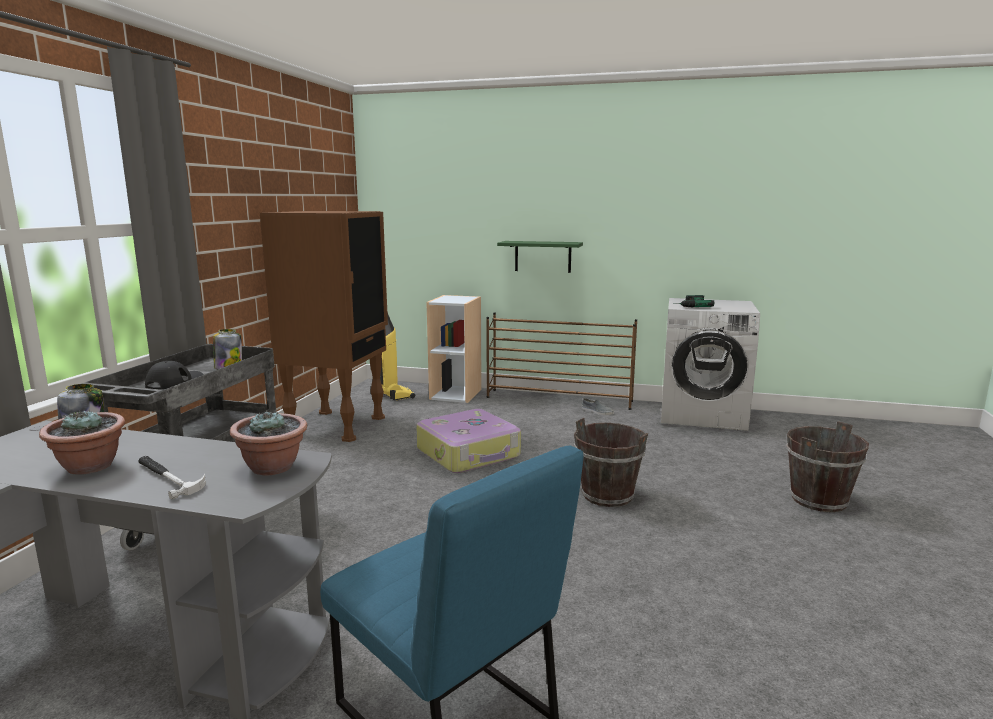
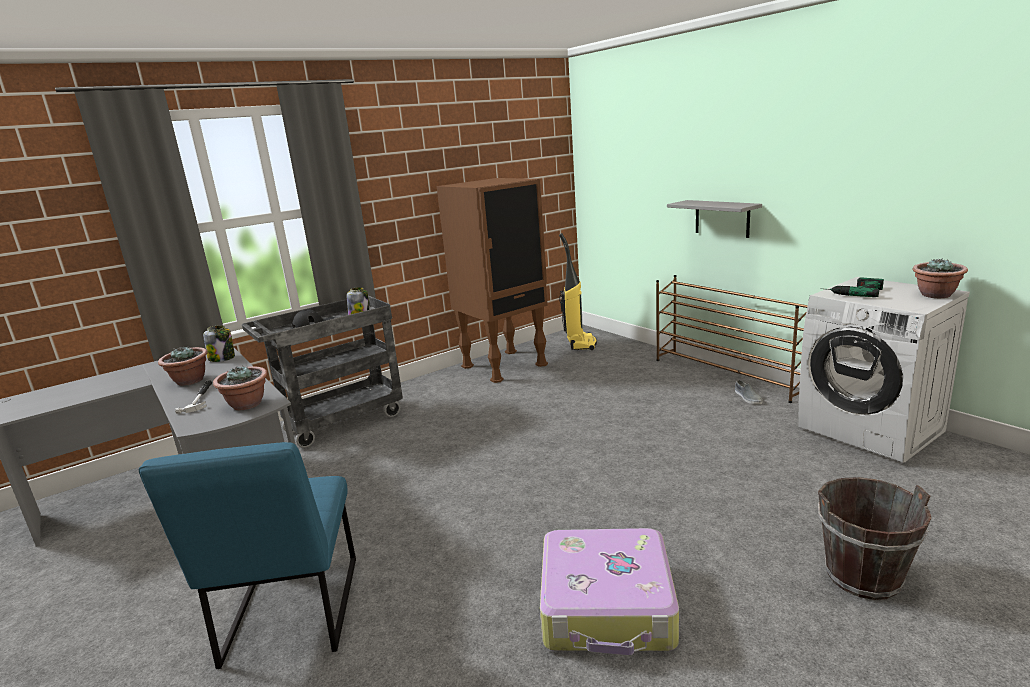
camera: 40 degrees right, 5 degrees up
suitcase [416,409,521,473] -> suitcase moved to [540,528,679,655]
bookcase [426,295,482,403] -> none
green shelf [497,241,583,273] -> grey shelf [667,200,762,238]
brown bucket [574,418,648,507] -> none
none -> potted plant [912,258,968,298]

